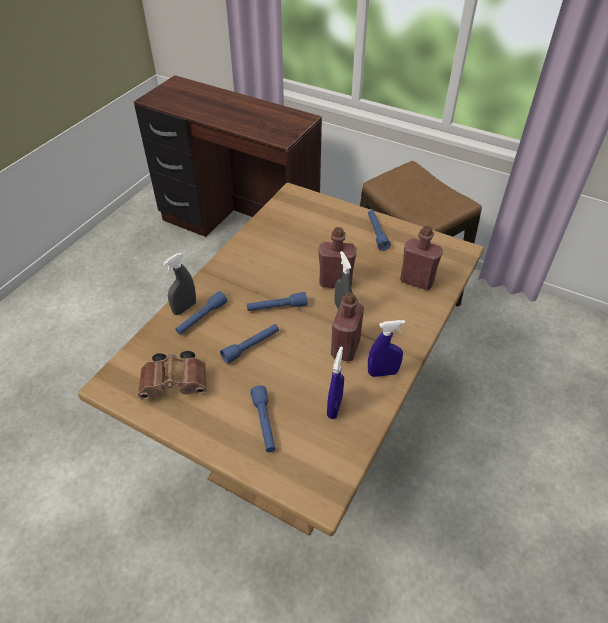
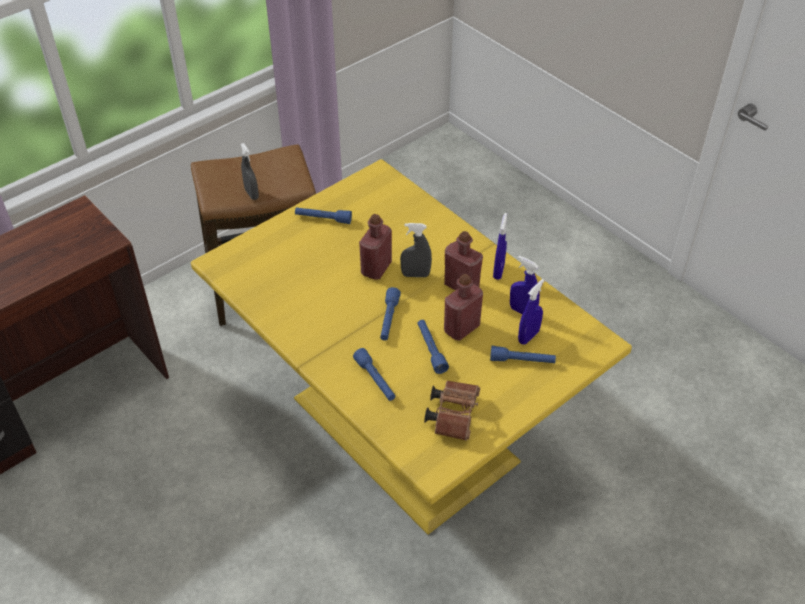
camera: 70 degrees left, 0 degrees up
brown dining table [78,183,484,536] -> yellow dining table [191,159,632,534]
grey spray bottle [163,253,196,315] -> grey spray bottle moved to [240,143,259,200]
red bottle [400,226,443,290] -> red bottle moved to [444,274,483,341]
none -> blue spray bottle [518,279,545,345]

